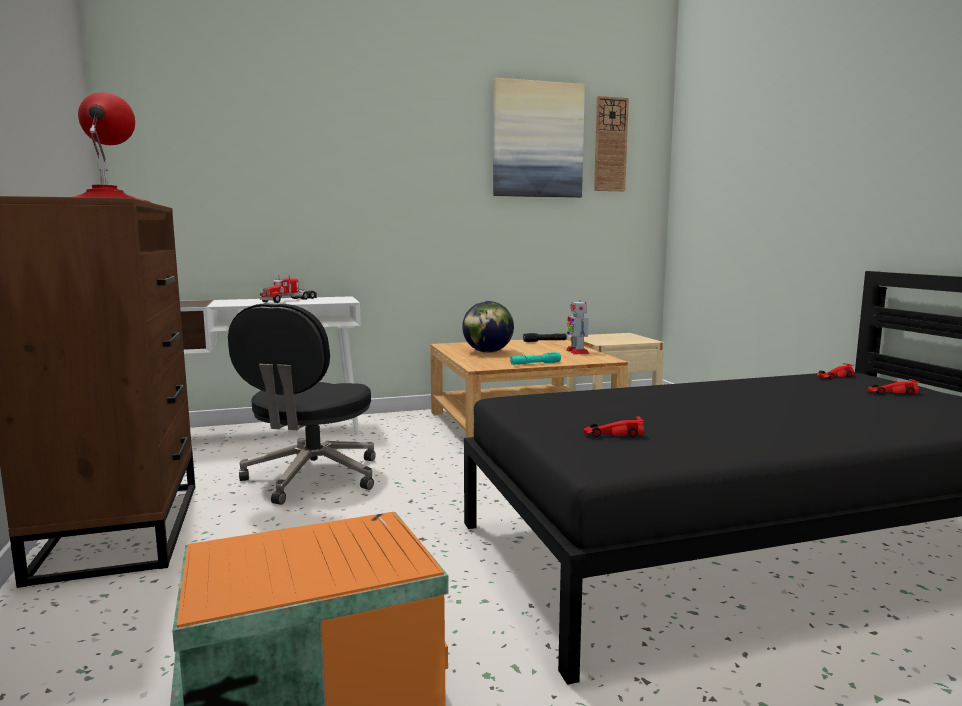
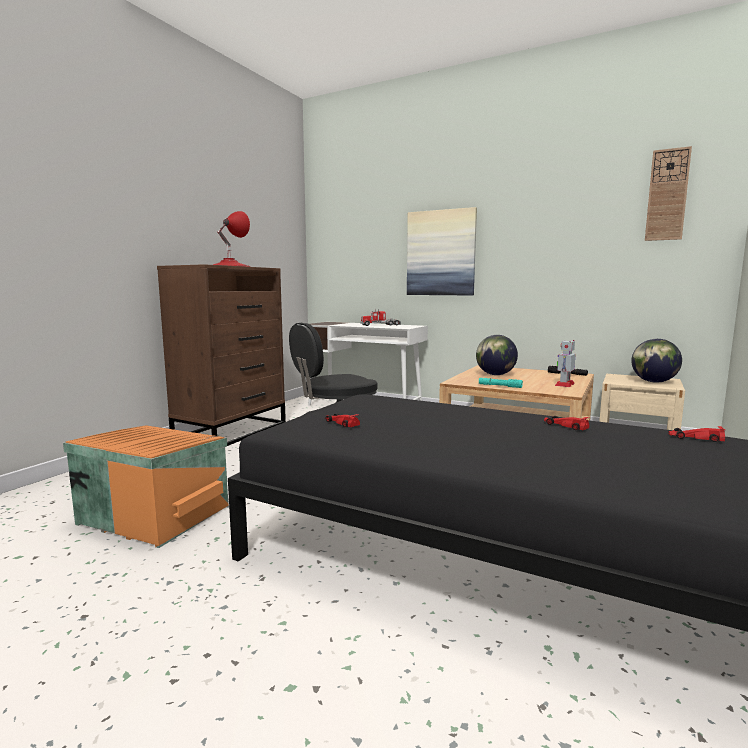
camera: 45 degrees right, 0 degrees up
picture [493,78,585,198] -> picture moved to [407,207,477,295]
red toy car [867,379,919,395] -> red toy car moved to [544,416,589,431]
none -> globe [631,339,682,383]

